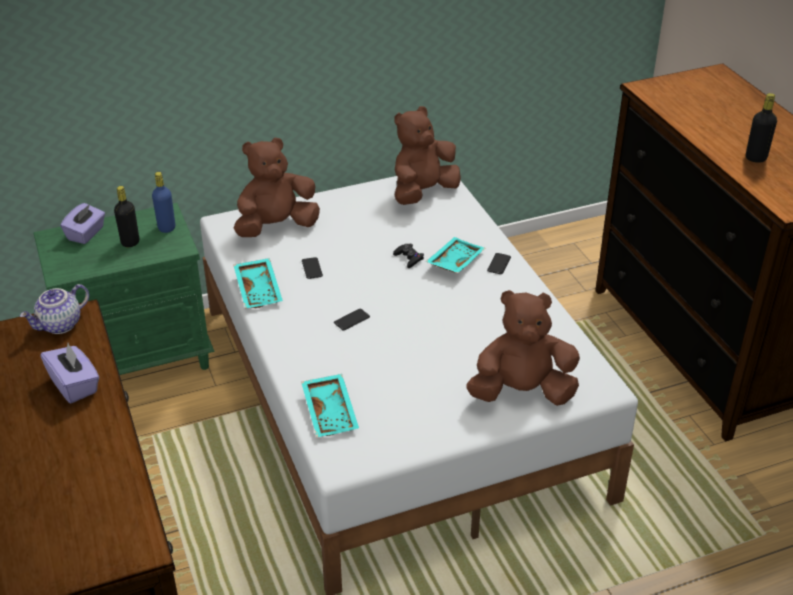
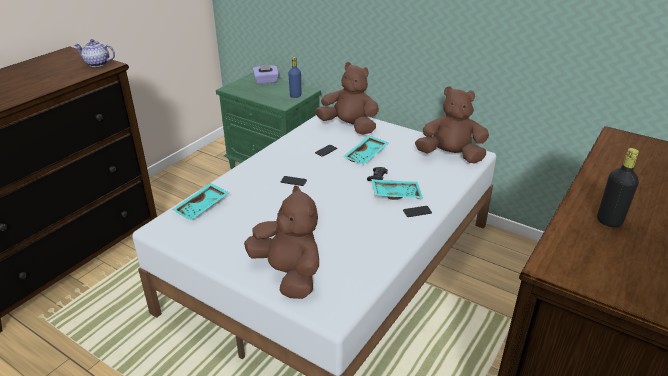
camera: 55 degrees right, 5 degrees down
purple tissue box [40,343,99,403] -> none
black bottle [114,186,139,247] -> none
turquoise tray [233,258,283,309] -> turquoise tray moved to [343,135,389,164]

